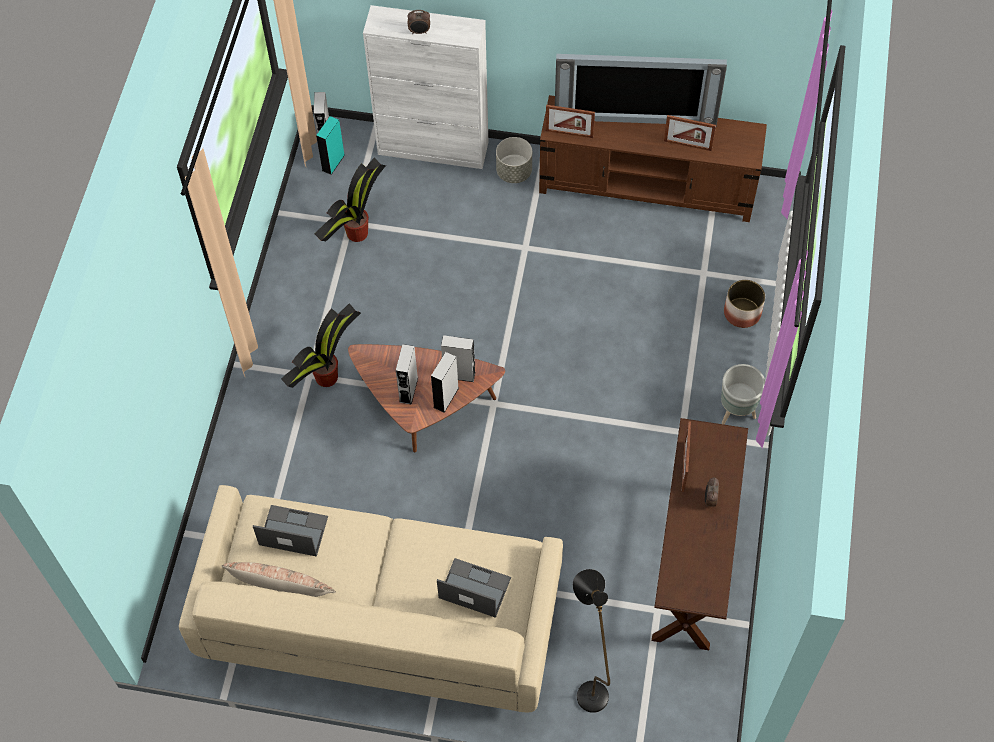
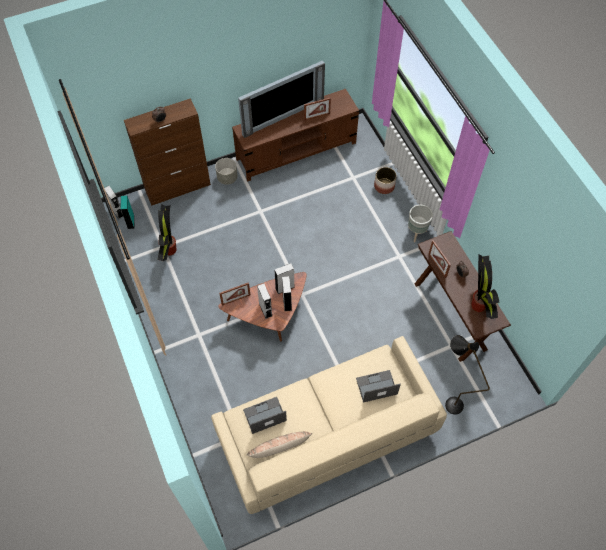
camera: 35 degrees left, 0 degrees up
potted plant [281,303,361,388] -> potted plant moved to [471,254,500,319]
white cabinet [363,5,488,169] -> brown cabinet [124,98,211,206]
picture frame [545,105,595,138] -> picture frame moved to [219,282,250,306]

